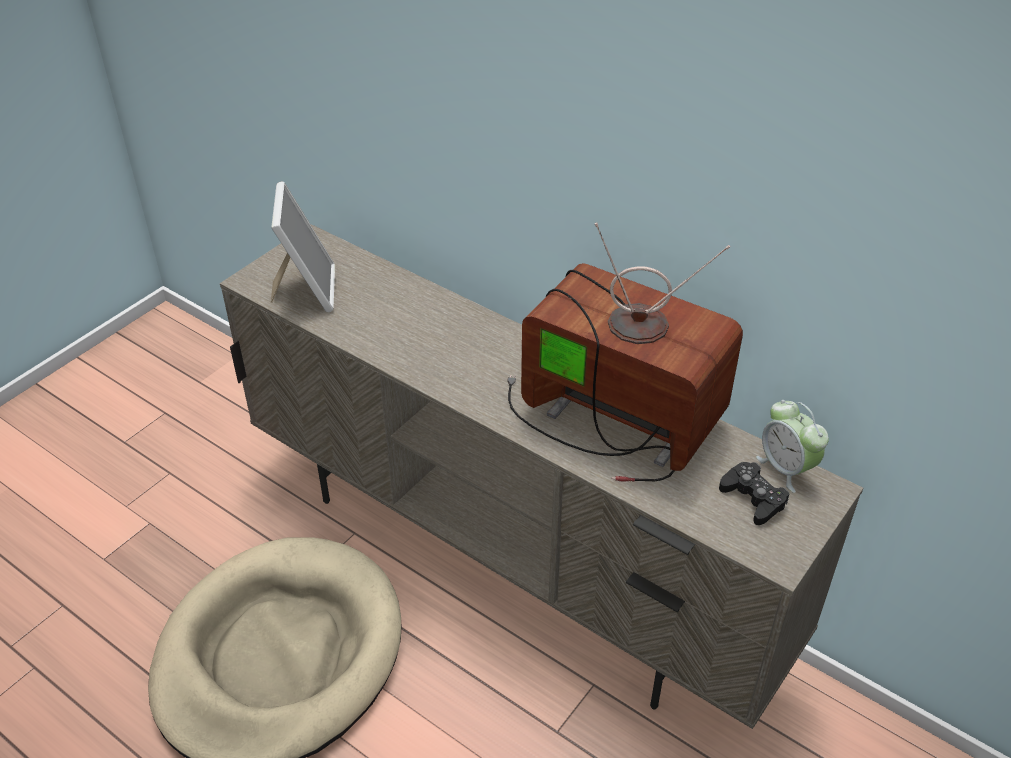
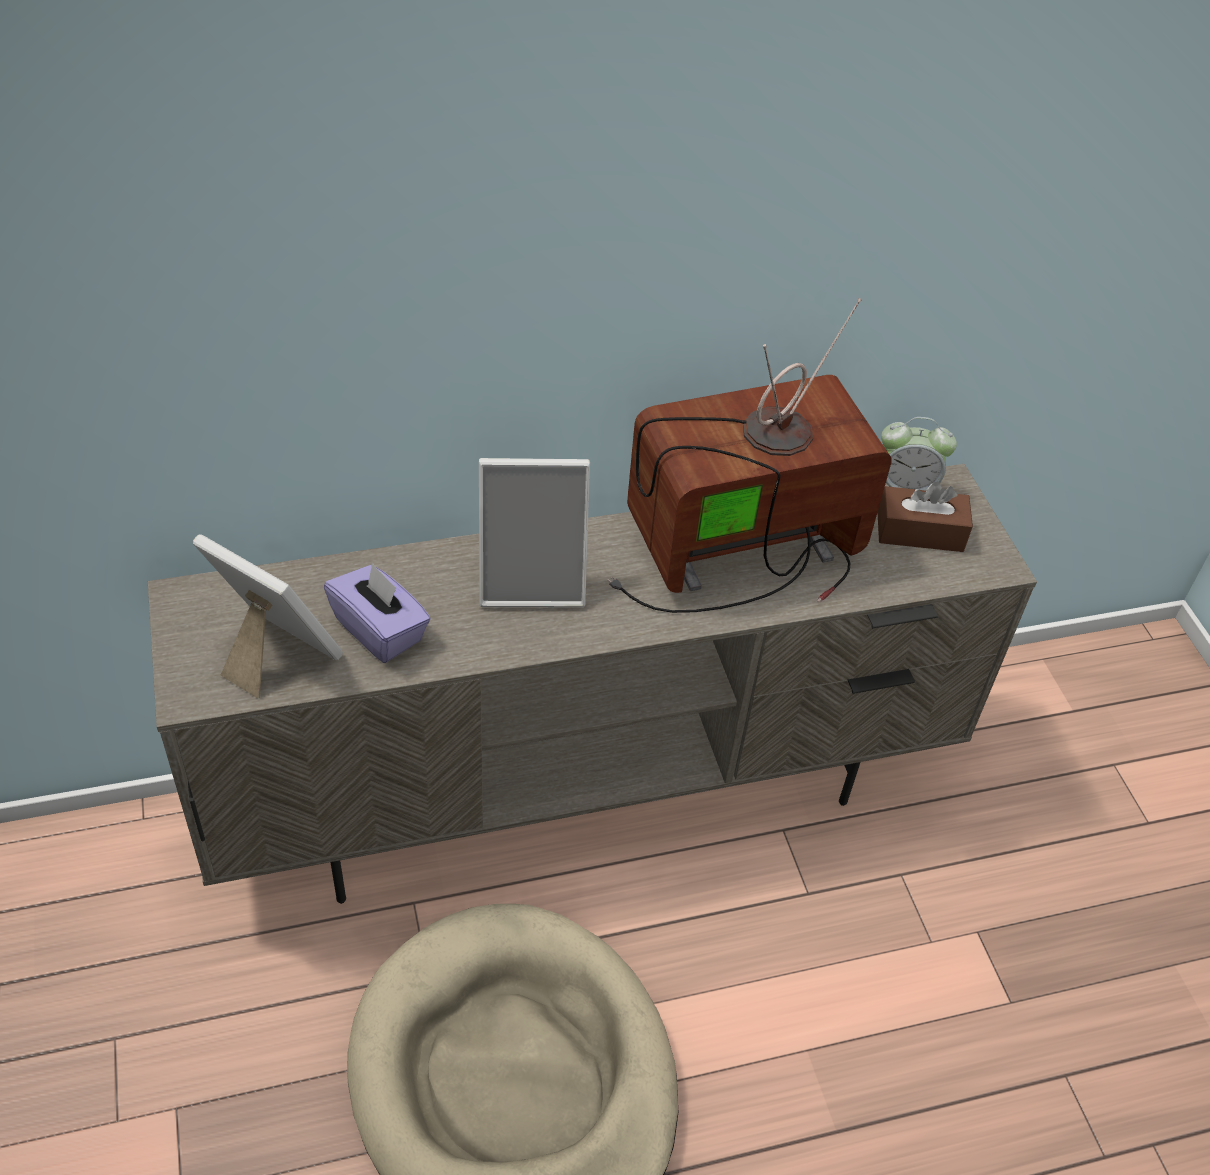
camera: 55 degrees left, 5 degrees up
black game controller [719,462,789,525] -> brown tissue box [878,482,973,552]
none -> purple tissue box [324,562,431,663]
none -> picture frame [479,458,590,607]

